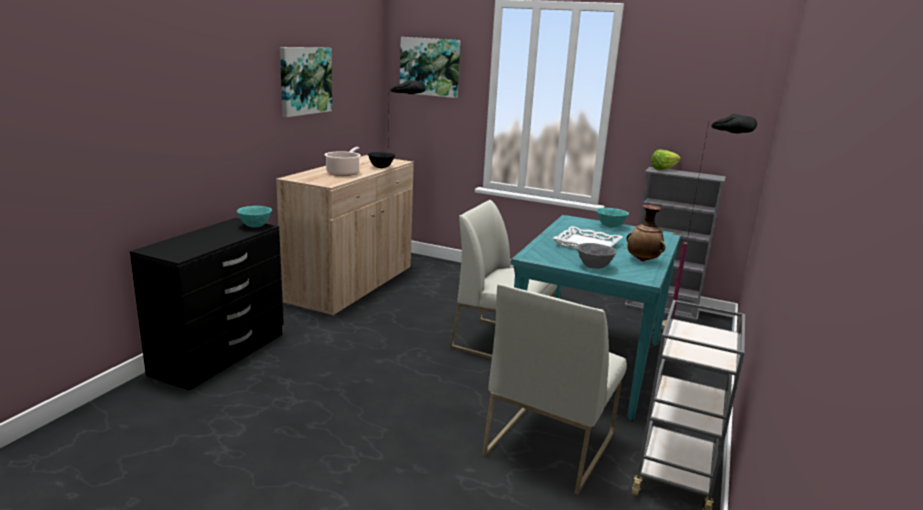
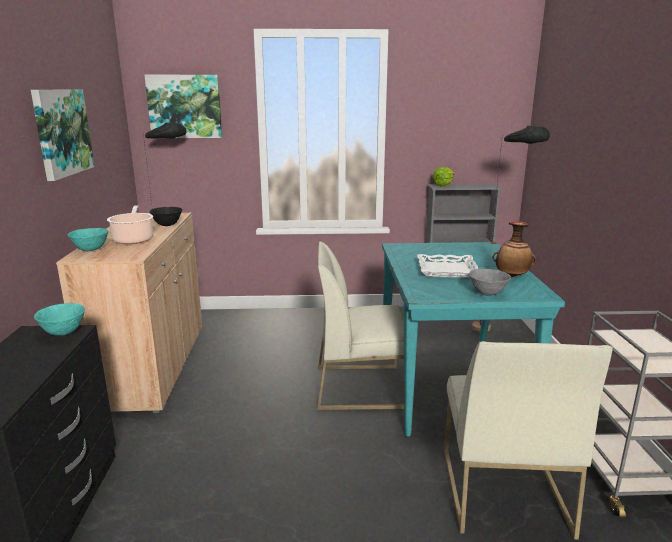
camera: 25 degrees left, 0 degrees up
turquoise bowl [596,208,629,228] -> turquoise bowl moved to [67,228,108,251]

